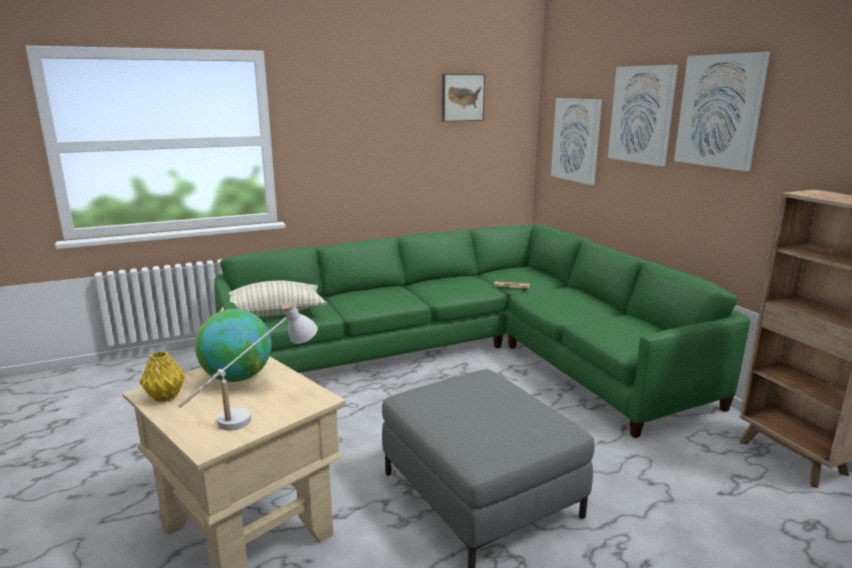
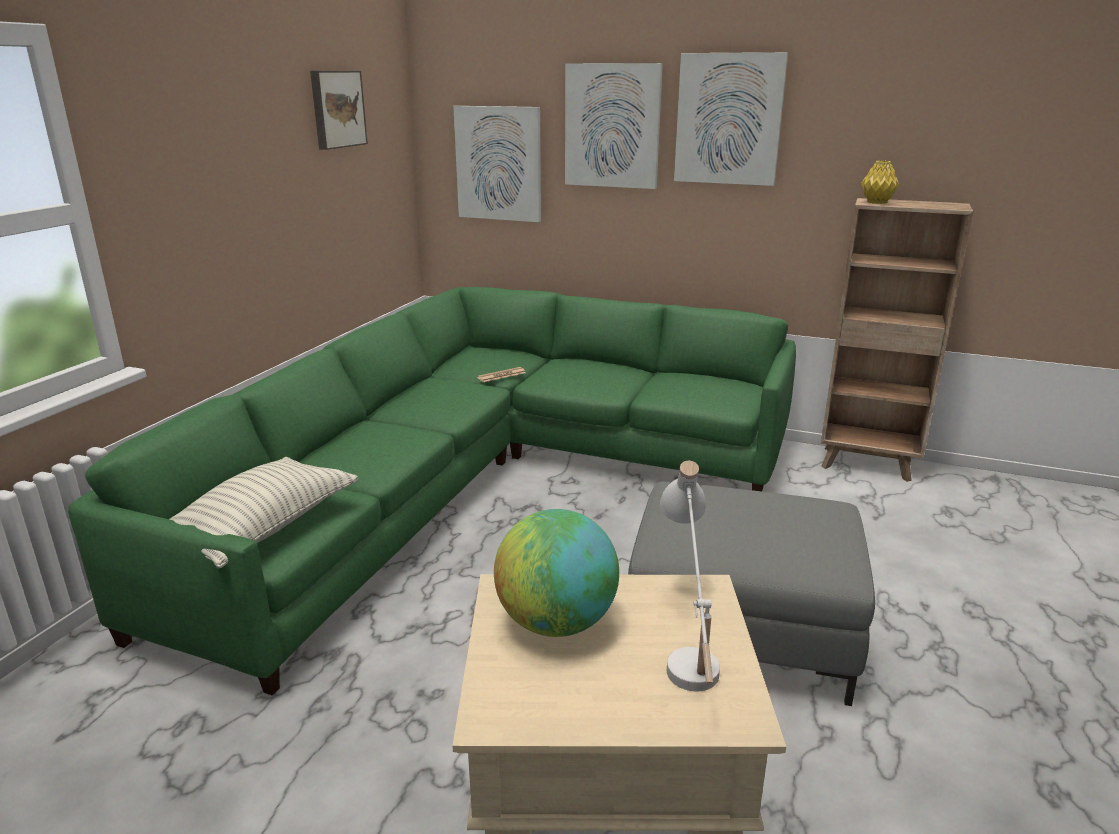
camera: 45 degrees left, 5 degrees up
yellow vase [140,351,185,402] -> yellow vase moved to [861,160,899,204]

